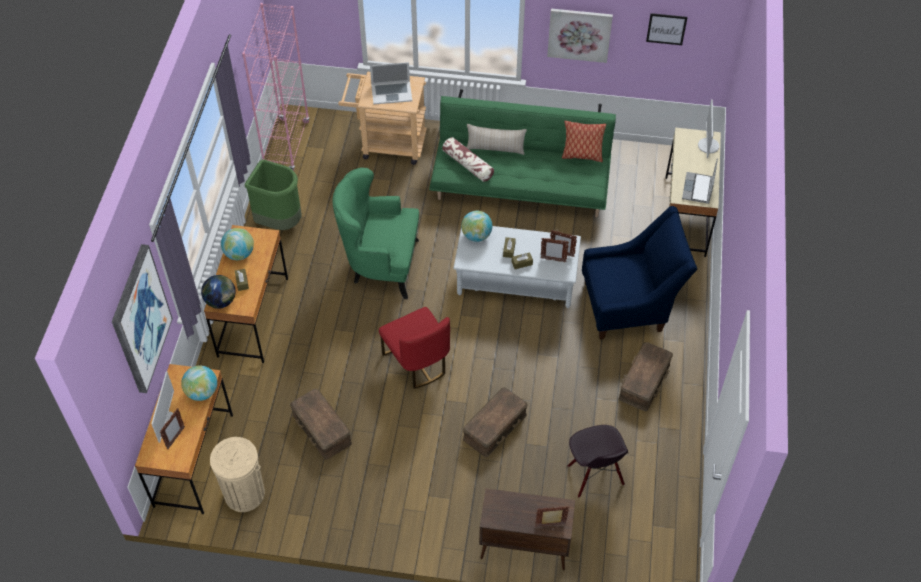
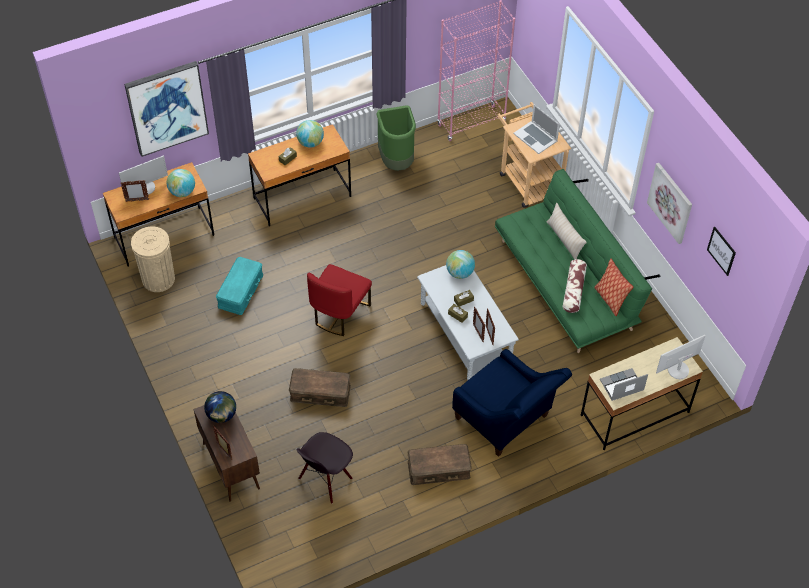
camera: 55 degrees right, 0 degrees up
globe [201,275,236,309] -> globe moved to [204,391,236,423]
brown storage box [290,389,352,460] -> turquoise storage box [216,257,263,315]
green armchair [333,167,419,299] -> none
pillow [442,137,494,182] -> pillow moved to [562,259,587,313]

